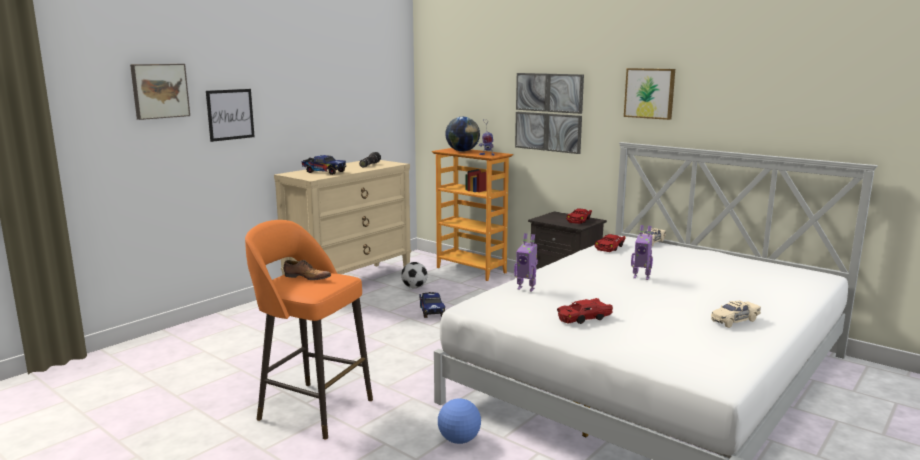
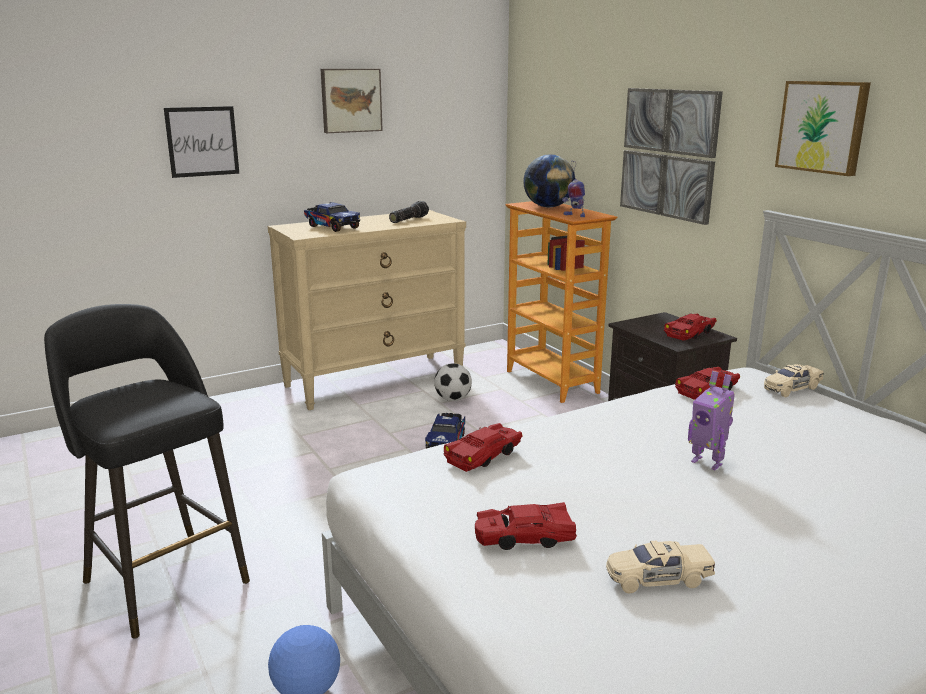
camera: 20 degrees right, 5 degrees up
picture [130,64,190,120] -> picture moved to [321,69,383,133]
orange stool [245,220,373,440] -> black stool [44,304,250,639]
shoe [284,259,331,280] -> none
toy robot [514,233,538,291] -> red toy car [443,423,523,472]
beige toy car [711,301,761,328] -> beige toy car moved to [606,540,715,593]

